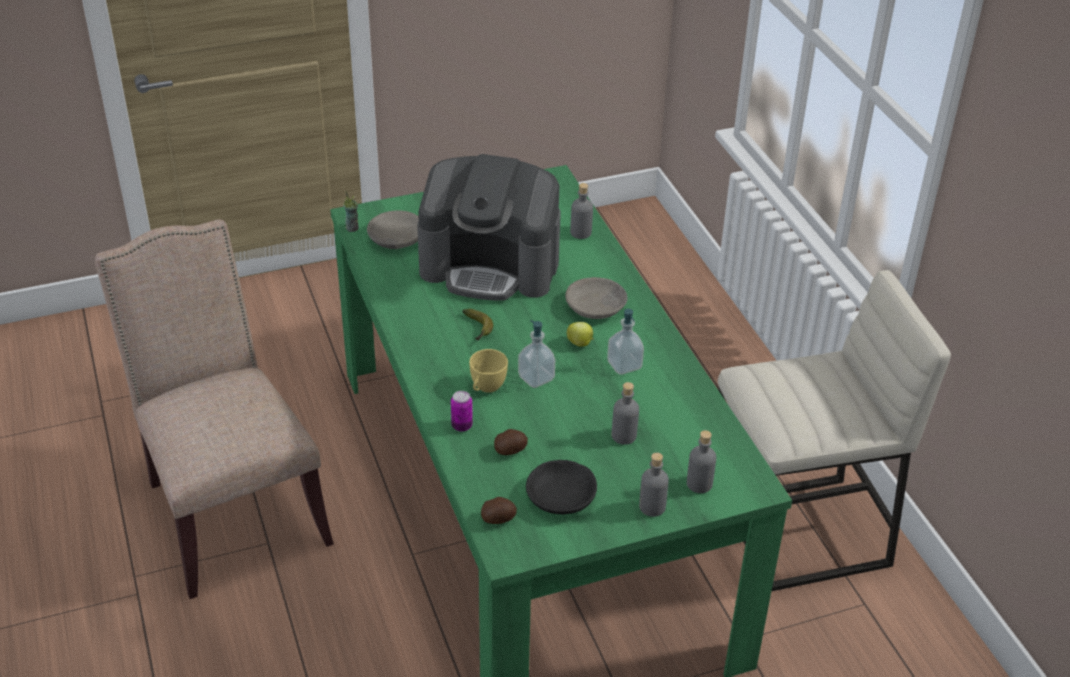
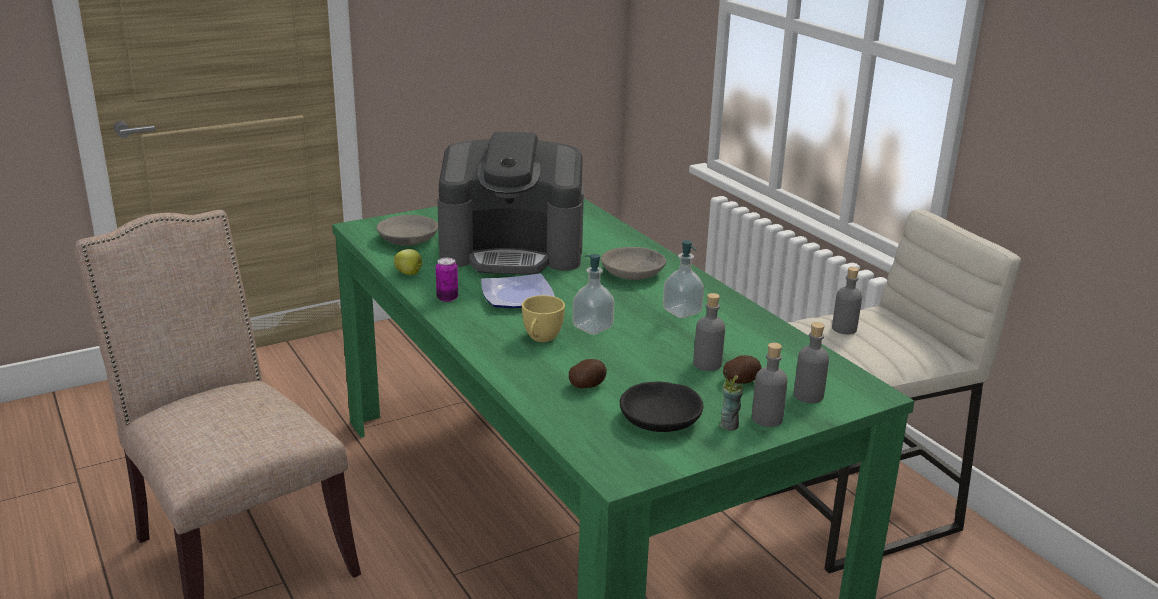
camera: 10 degrees left, 15 degrees down
cup [343,191,358,232] -> cup moved to [719,370,743,431]
can [451,391,473,431] -> can moved to [436,258,458,302]
banana [462,309,493,341] -> plate [481,273,555,308]
potato [481,497,517,524] -> potato moved to [723,355,762,384]
apple [567,322,594,347] -> apple moved to [394,249,423,275]
grey bottle [570,183,593,239] -> grey bottle moved to [832,267,862,334]

